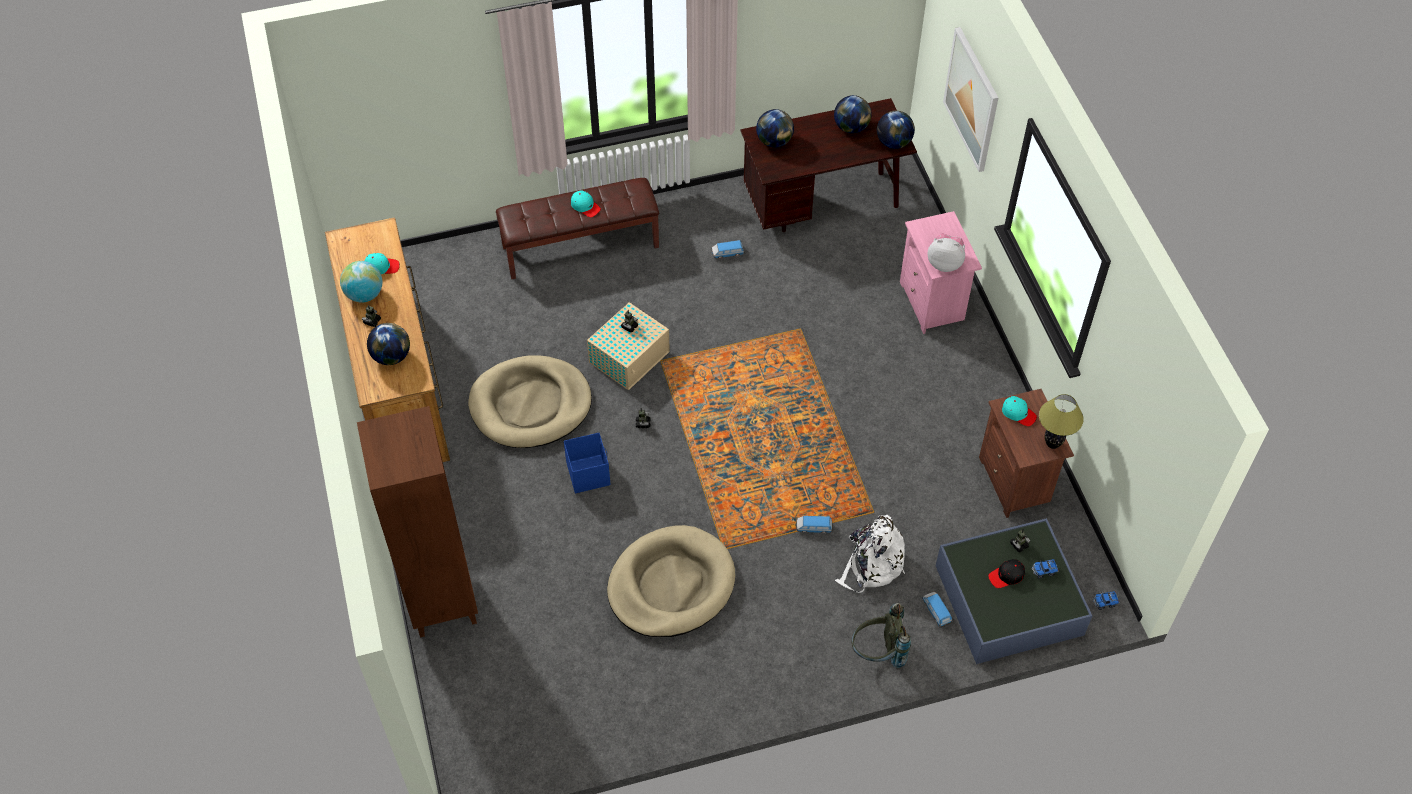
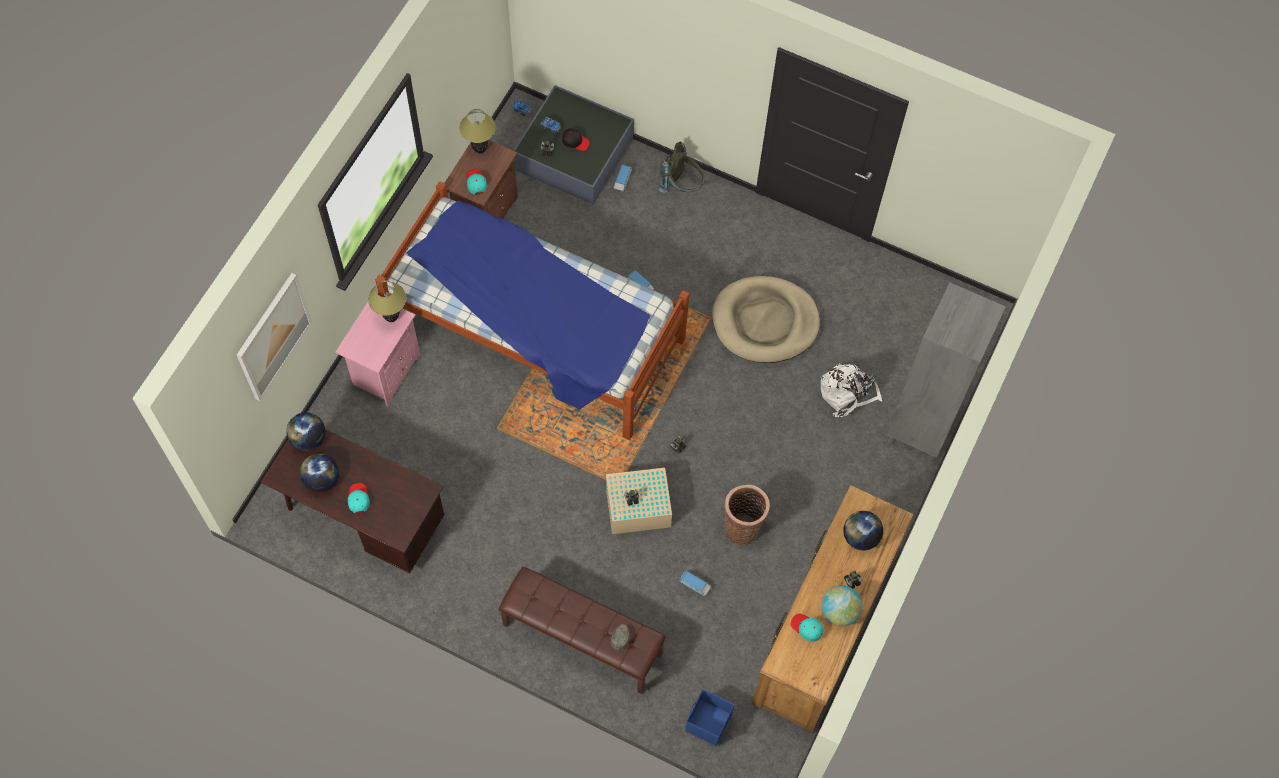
camera: 140 degrees left, 10 degrees up
brown bookcase [357,406,478,638] -> grey bookcase [887,283,1006,462]
beige dog bed [468,355,592,448] -> basket [724,485,770,545]
blue storage box [564,433,611,493] -> blue storage box moved to [685,689,734,746]
turquoise cap [571,190,601,217] -> turquoise cap moved to [348,483,370,513]
toy car [711,240,745,259] -> toy car moved to [678,571,712,597]
globe [756,109,794,148] -> none
white backpack [835,515,905,593] -> white backpack moved to [821,364,882,417]
plush toy [928,234,965,272] -> table lamp [368,280,406,322]
none -> bed [375,182,690,440]
none -> grey cap [611,624,630,651]

